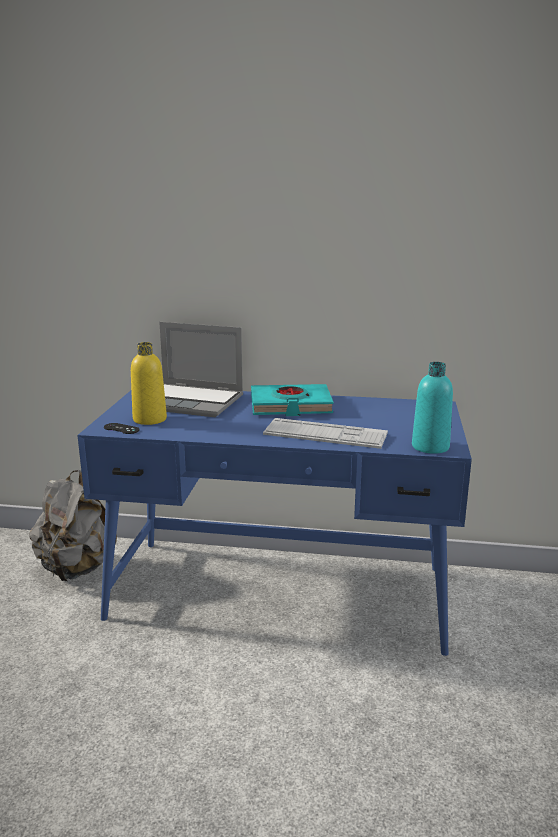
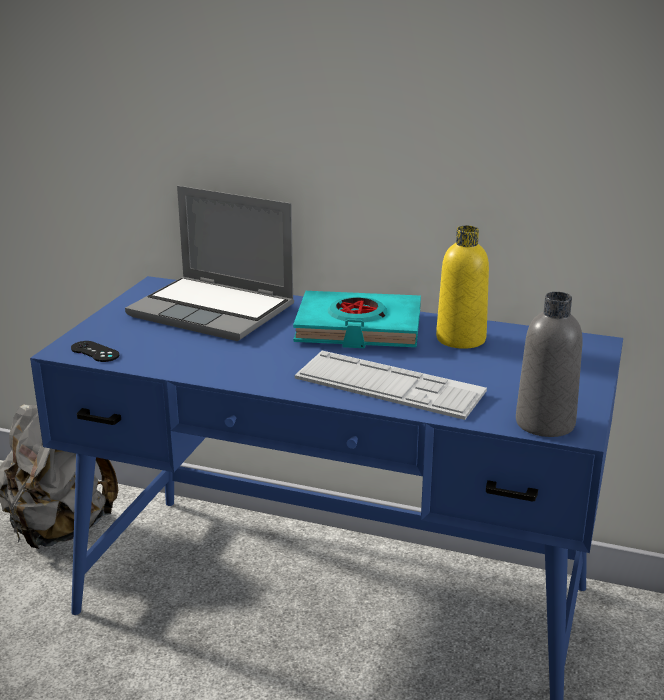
camera: 10 degrees right, 5 degrees up
yellow bottle [131,342,167,425] -> yellow bottle moved to [436,226,489,349]
turquoise bottle [412,362,453,454] -> grey bottle [516,292,583,437]

